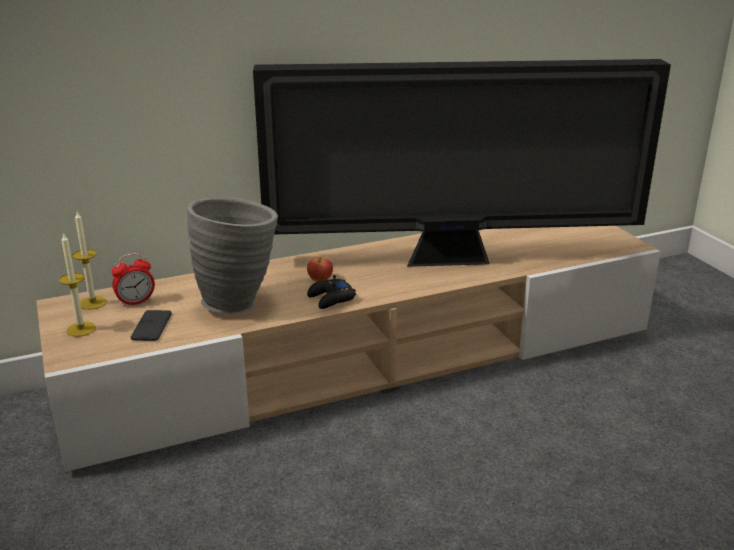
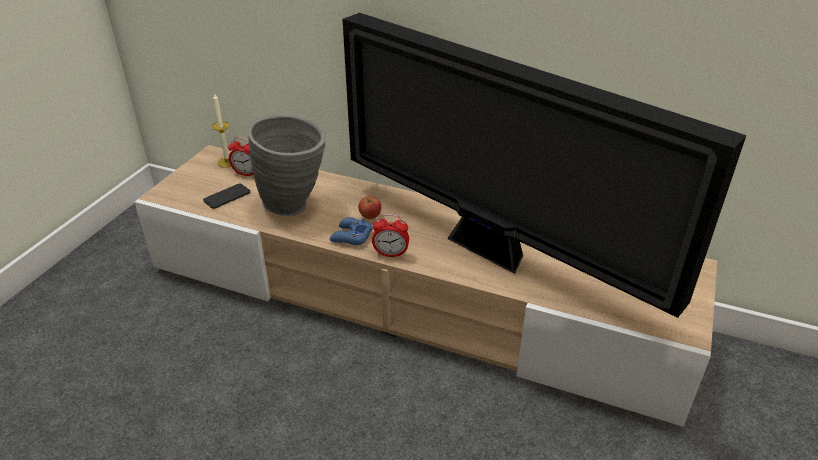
camera: 45 degrees right, 10 degrees up
candle [59,232,96,337] -> none
black game controller [307,275,356,309] -> blue game controller [330,217,373,245]
none -> alarm clock [372,214,409,257]

